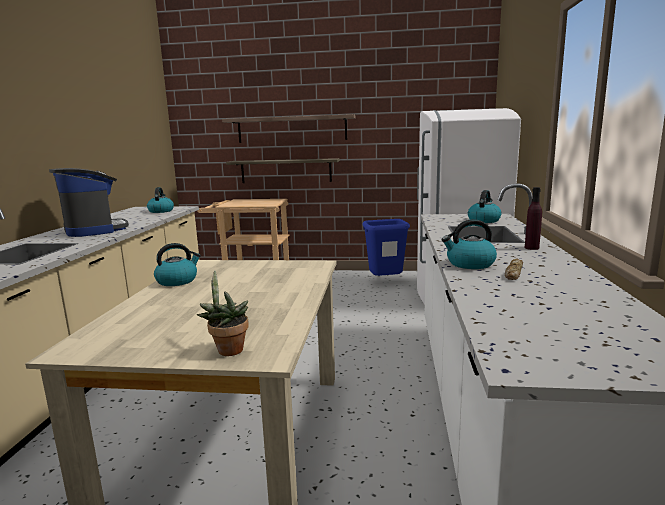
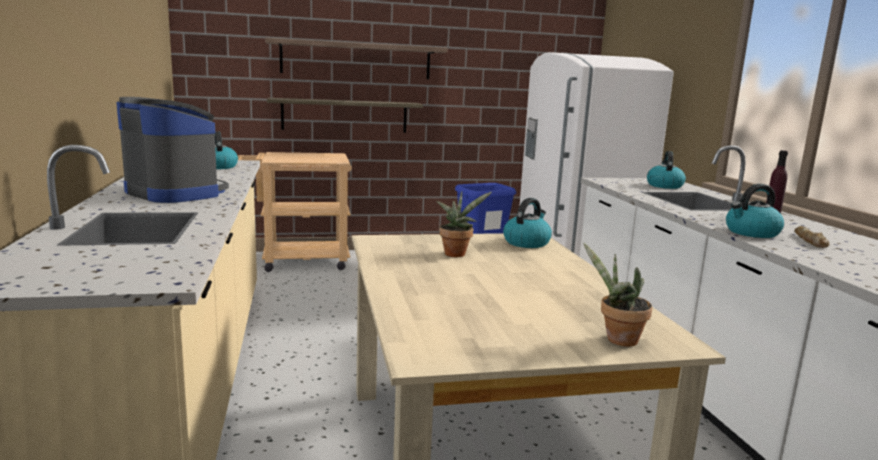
camera: 20 degrees left, 0 degrees up
kettle [154,243,201,286] -> kettle moved to [503,198,552,248]
none -> potted plant [436,192,492,257]

